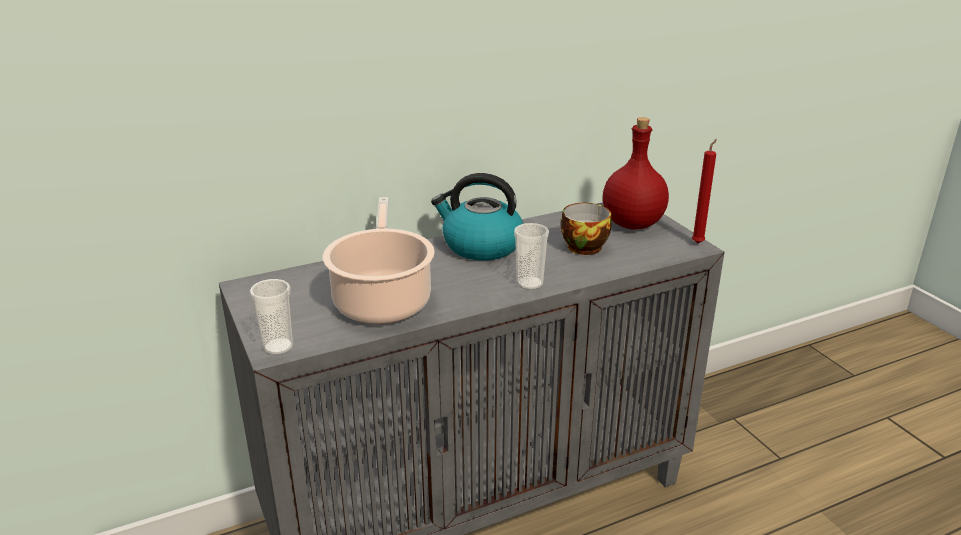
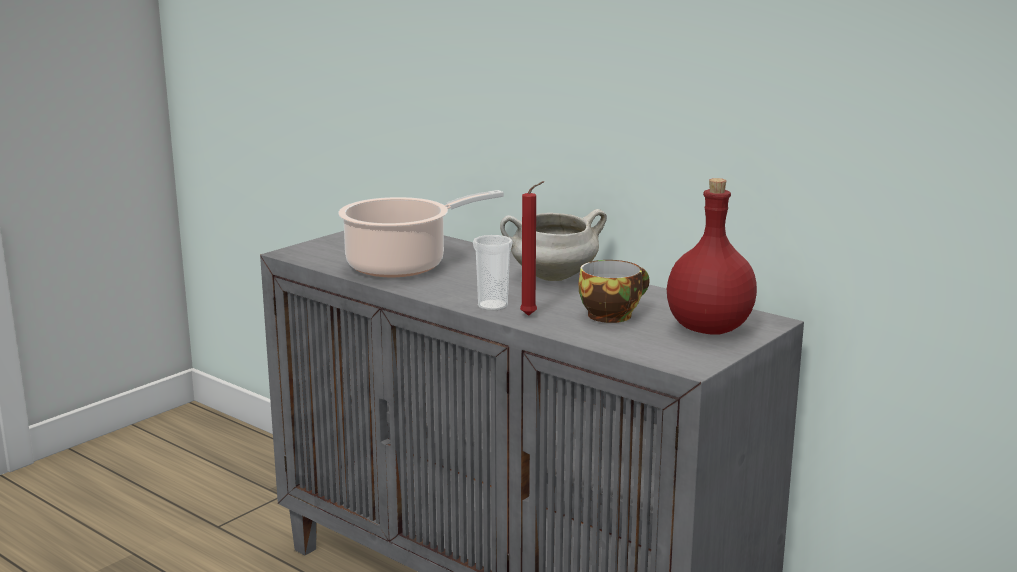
camera: 65 degrees right, 10 degrees down
cup [250,279,293,355] -> none
kettle [431,173,523,261] -> white cooking pot [500,209,607,281]
red candle [692,139,717,243] -> red candle moved to [520,181,544,316]

